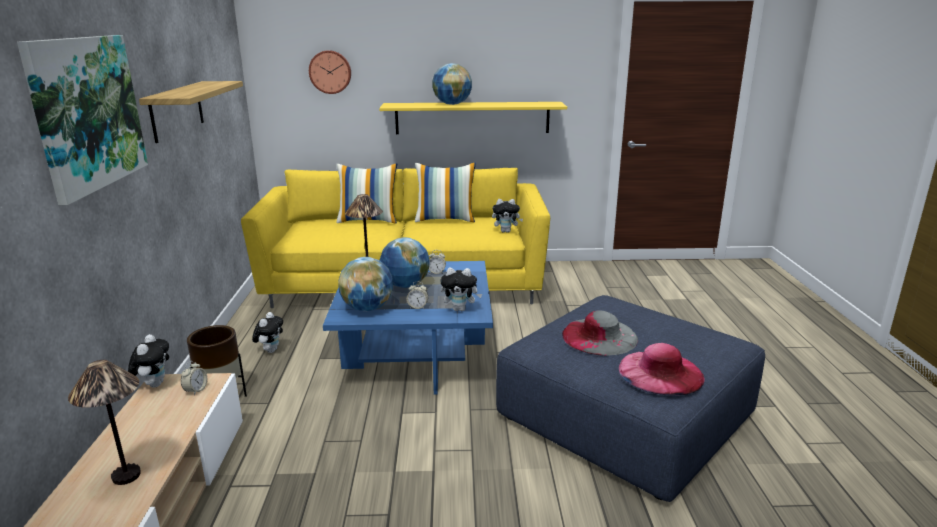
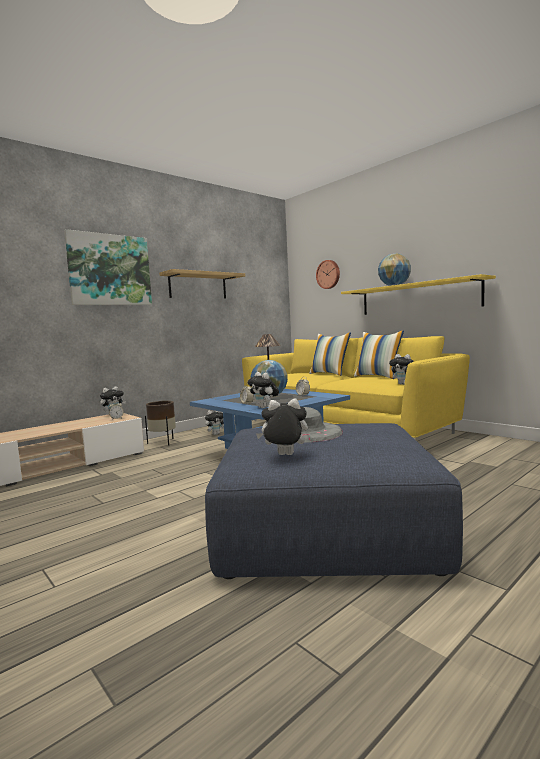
camera: 50 degrees right, 15 degrees down
table lamp [68,360,141,485] -> none
globe [338,257,393,311] -> none
pink hat [618,343,705,395] -> plush toy [256,398,308,455]

